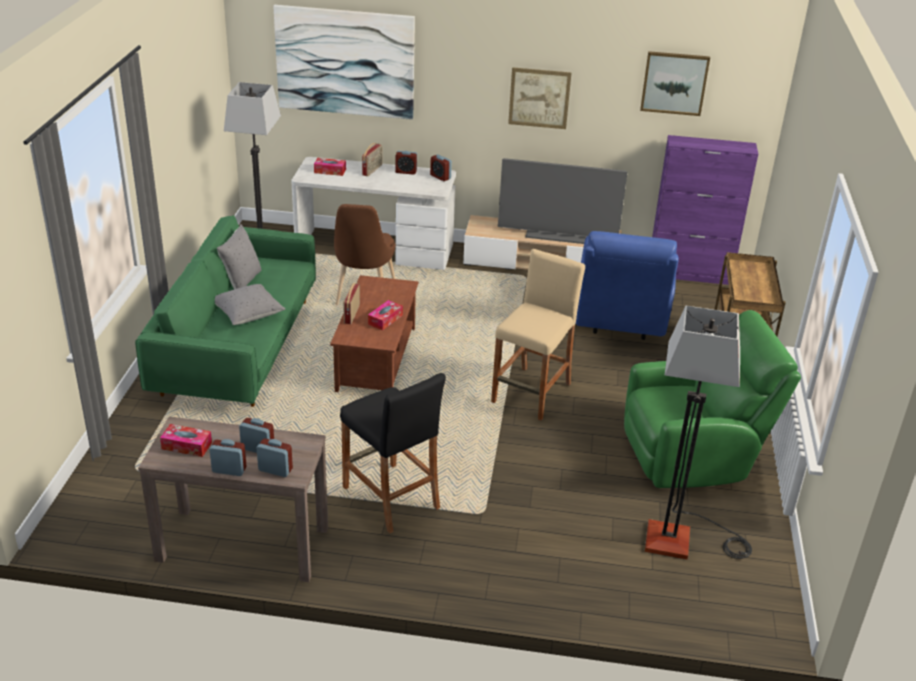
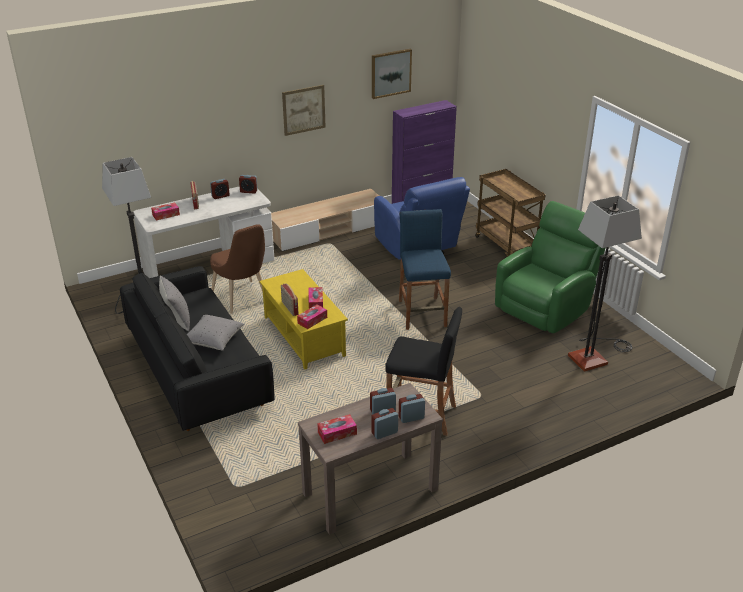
camera: 35 degrees left, 0 degrees up
green sofa [135,215,316,407] -> black sofa [120,266,275,431]
picture [273,5,415,120] -> none
brown coffee table [330,275,418,392] -> yellow coffee table [260,269,348,370]
beige stool [491,249,585,421] -> blue stool [399,209,451,330]
television [498,158,627,244] -> none
none -> tissue box [297,305,327,329]

